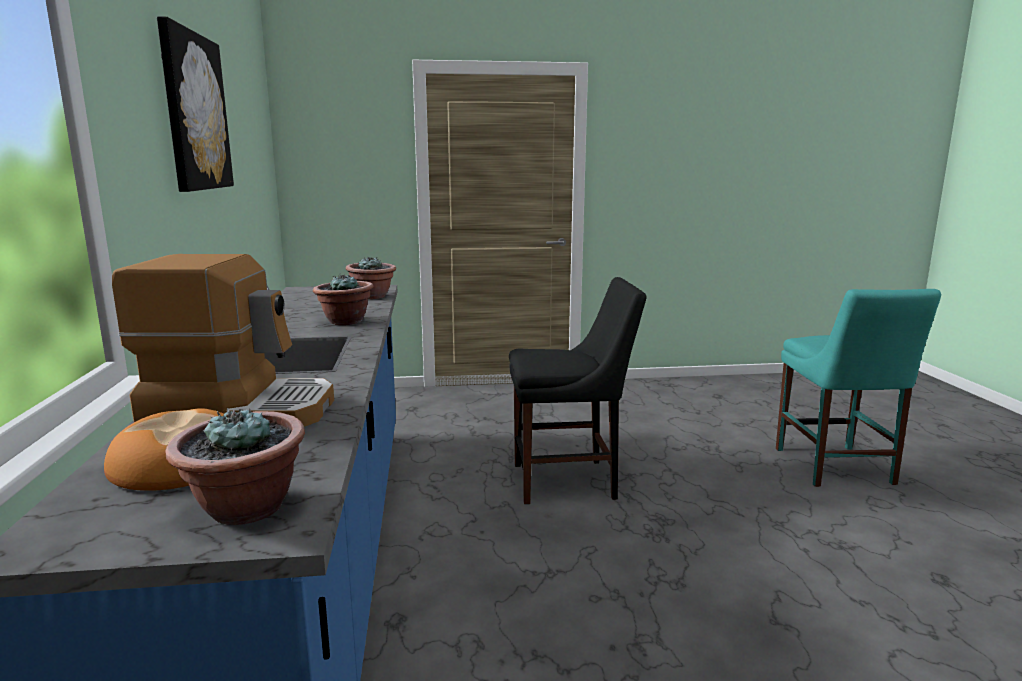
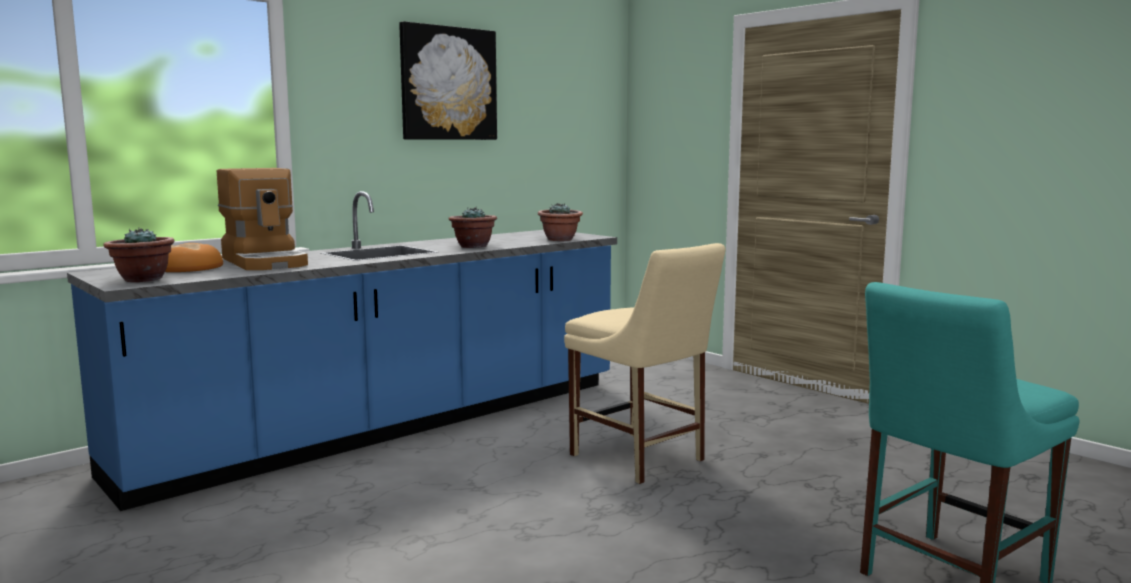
camera: 55 degrees right, 5 degrees down
black chair [509,277,646,504] -> beige chair [564,243,725,484]

